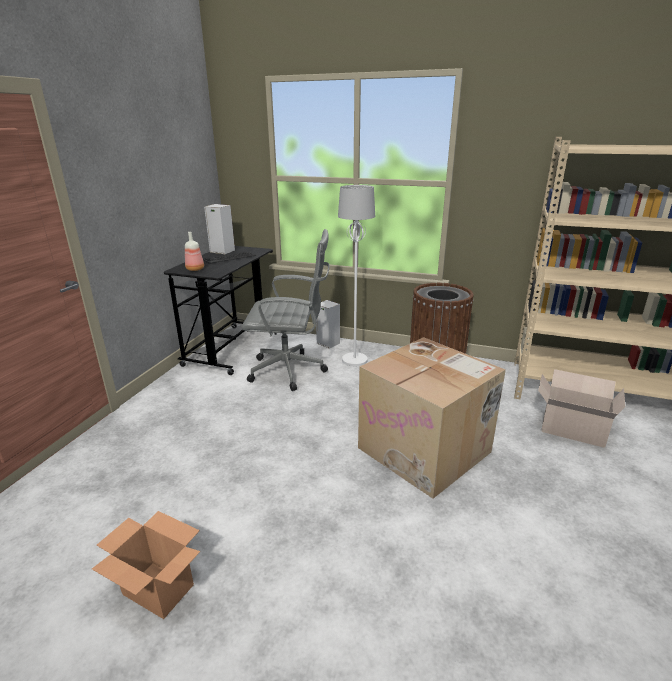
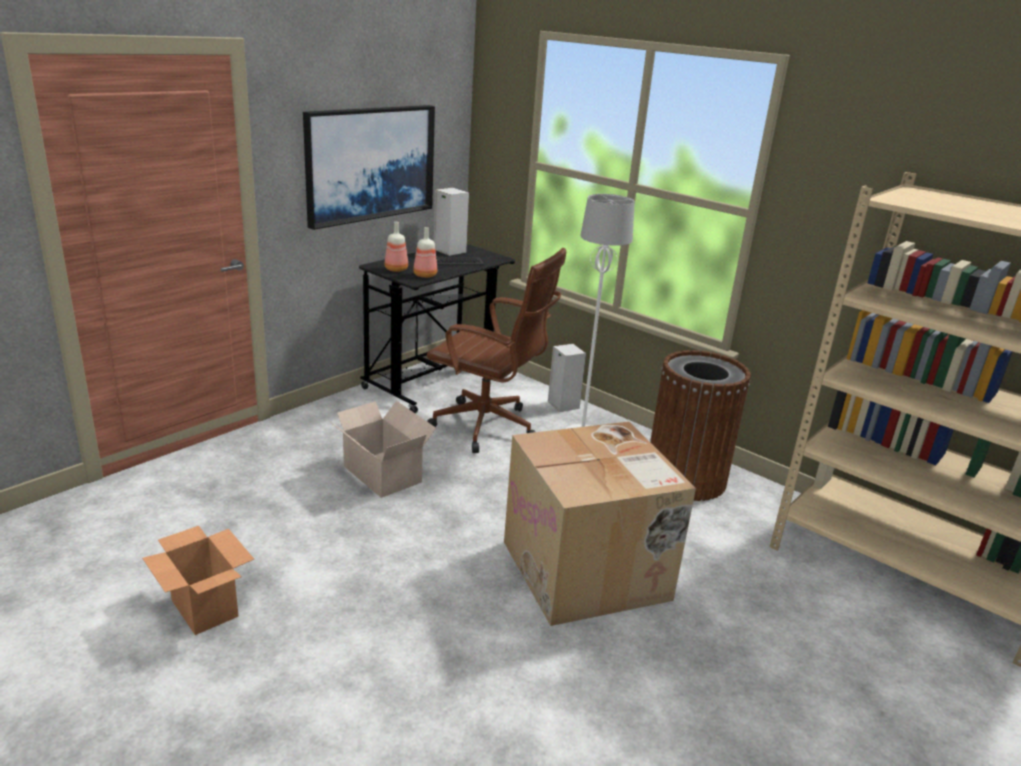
camera: 20 degrees right, 0 degrees up
grey office chair [242,229,330,391] -> brown office chair [427,248,566,453]
cardboard box [538,369,625,448] -> cardboard box moved to [328,401,436,498]
none -> picture [303,105,435,230]
none -> bottle [413,227,437,278]

